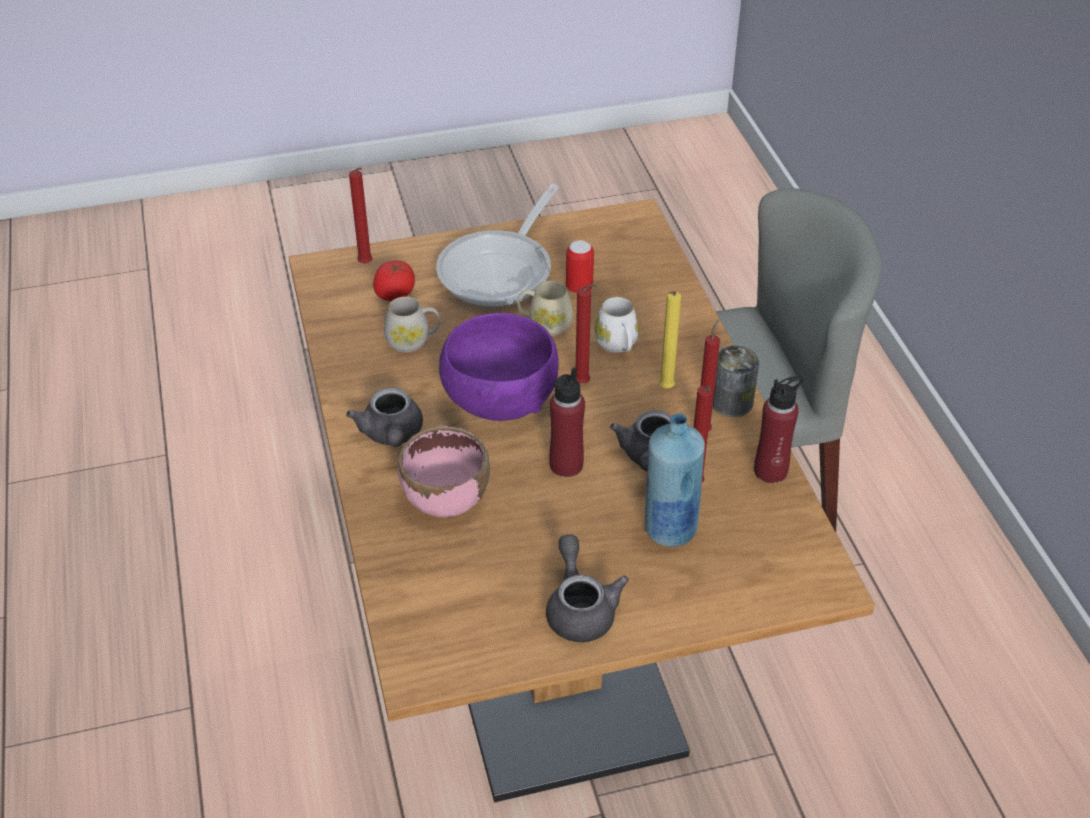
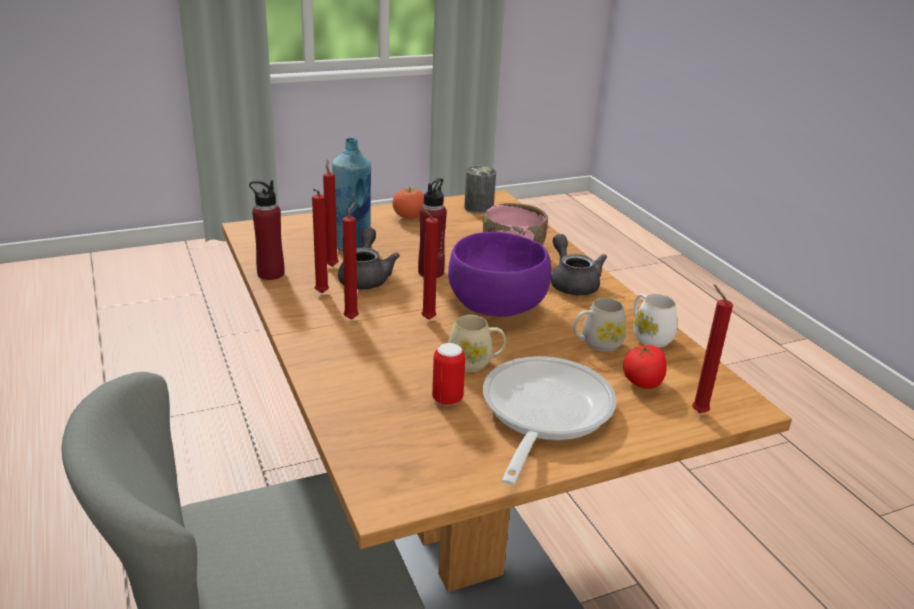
camera: 170 degrees right, 15 degrees down
grey teapot [546,535,629,642] -> tomato [393,187,424,219]
white mug [594,297,639,353] -> white mug moved to [633,294,677,347]
yellow candle [659,291,681,388] -> red candle [343,202,359,319]
can [712,345,759,417] -> can moved to [464,166,496,214]

